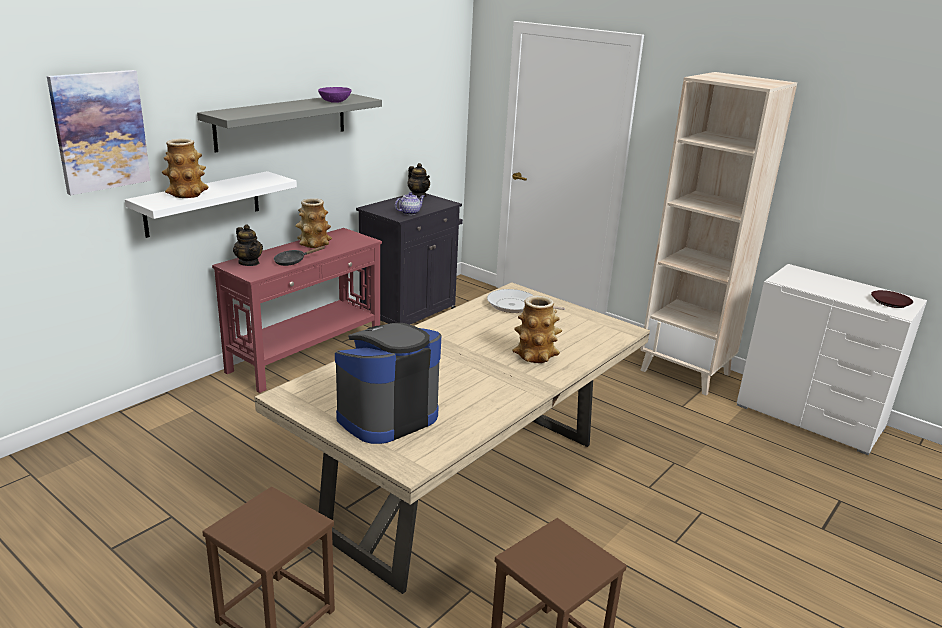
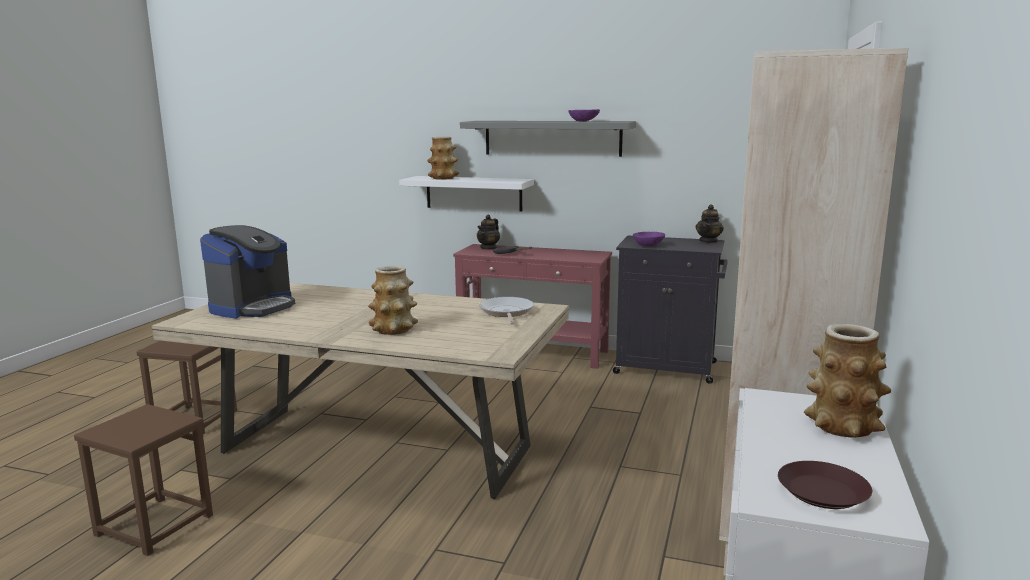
camera: 70 degrees right, 10 degrees down
picture [47,70,151,195] -> none
vase [295,198,332,248] -> vase moved to [804,324,891,438]
coffee machine [335,323,441,444] -> coffee machine turned 90 degrees clockwise [200,225,295,319]
teapot [395,192,424,215] -> purple bowl [633,232,665,247]

